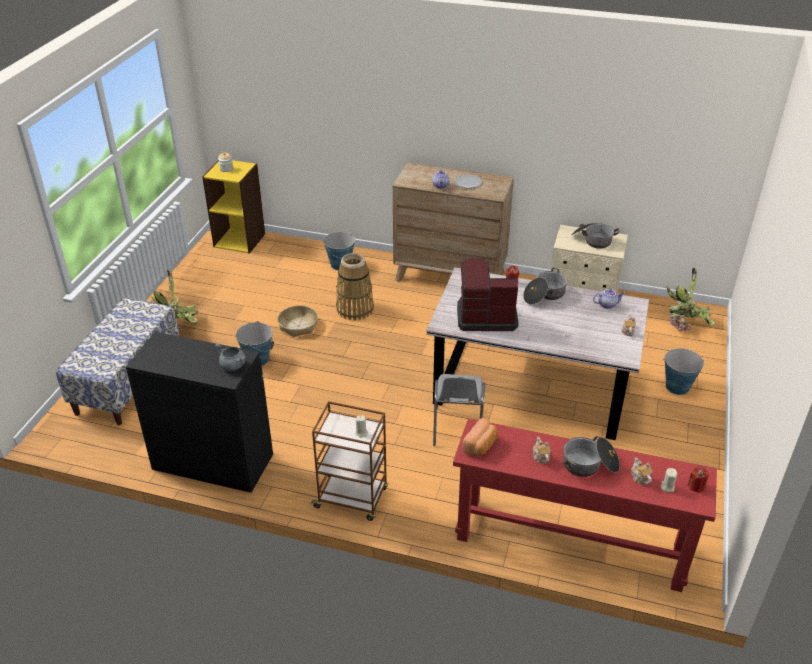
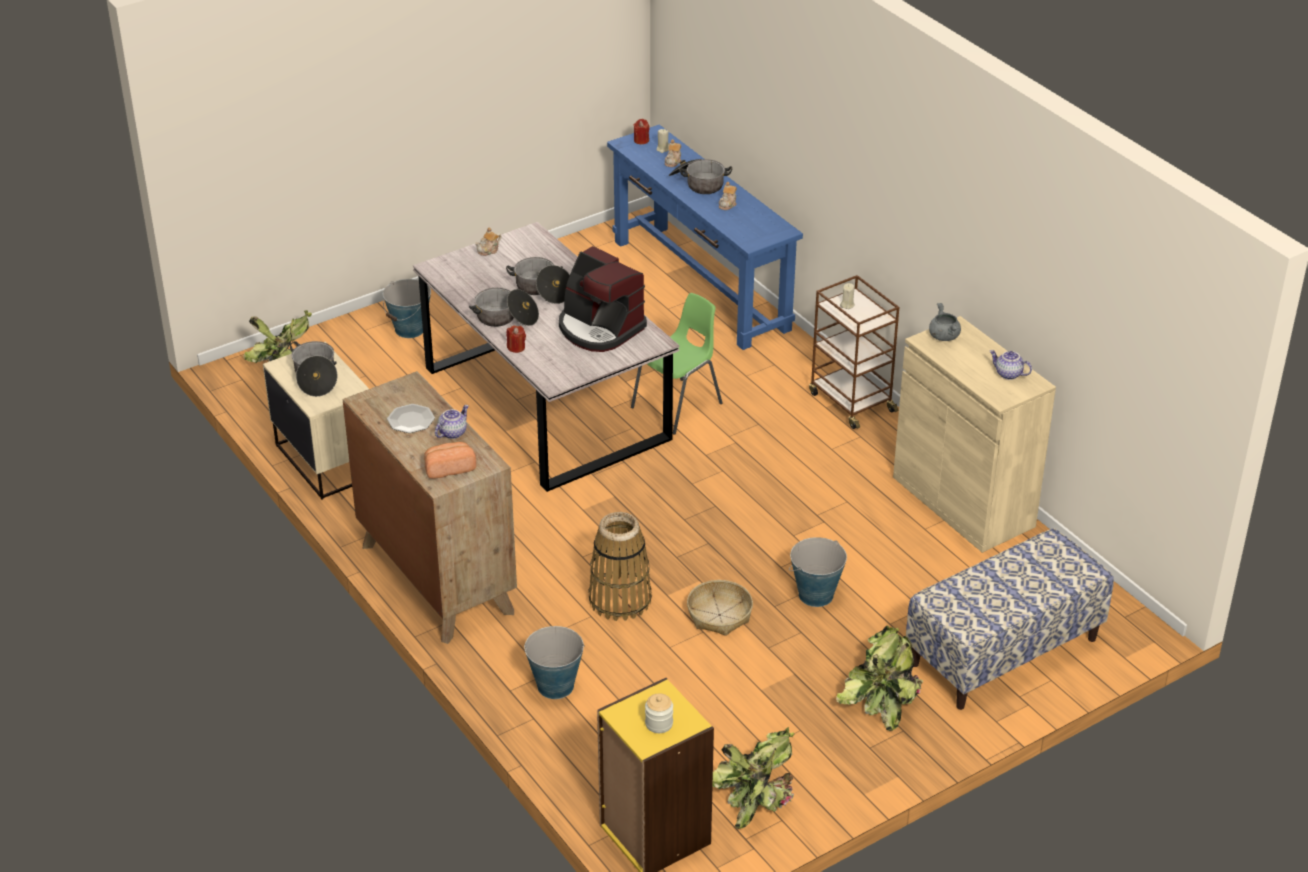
camera: 140 degrees left, 0 degrees up
black cabinet [126,332,273,493] -> beige cabinet [893,316,1056,553]
grey chair [433,374,485,446] -> green chair [631,293,723,434]
red console table [453,418,717,592] -> blue console table [607,125,803,350]
bread [462,418,498,456] -> bread moved to [424,442,476,479]
teapot [593,289,625,309] -> teapot moved to [990,350,1032,380]
none -> cooking pot [506,257,570,304]
none -> potted plant [713,727,794,829]

